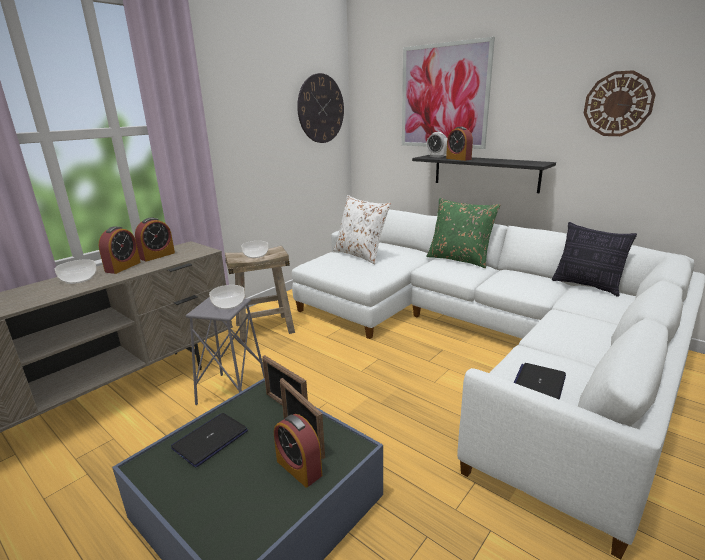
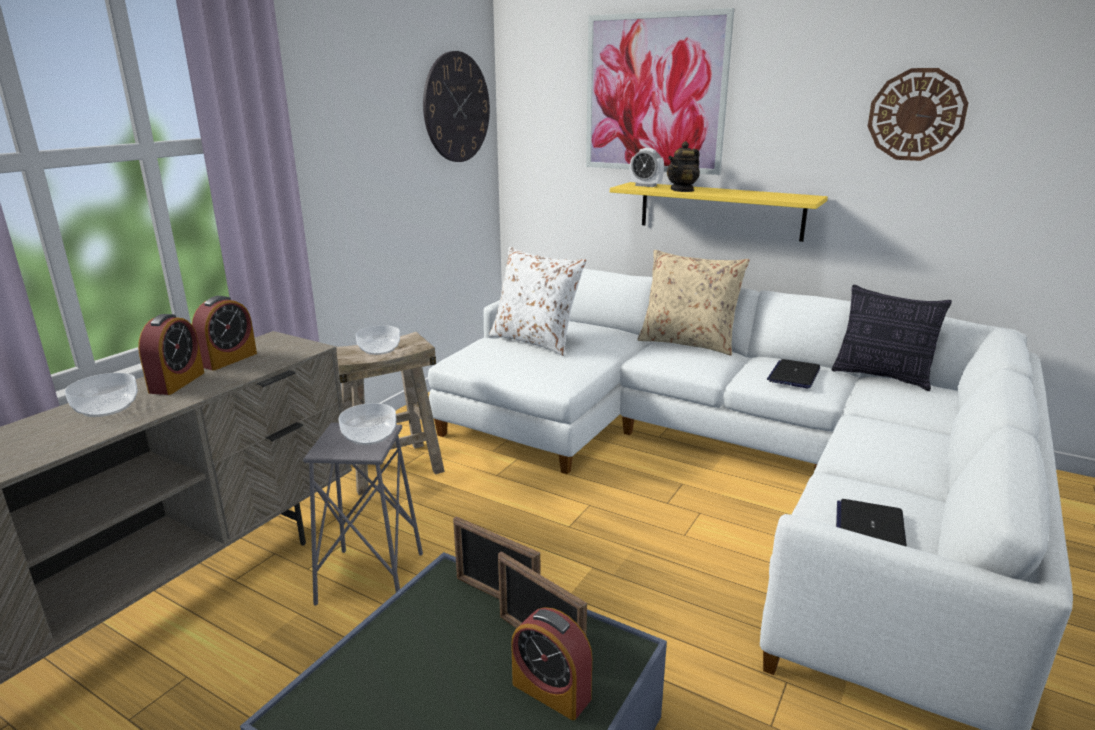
camera: 10 degrees left, 0 degrees up
laptop [171,413,248,468] -> laptop moved to [767,359,820,388]
black shelf [412,155,556,193] -> yellow shelf [610,182,828,242]
green pillow [426,198,500,268] -> beige pillow [638,250,750,356]
alarm clock [446,127,473,161] -> teapot [667,141,700,192]

